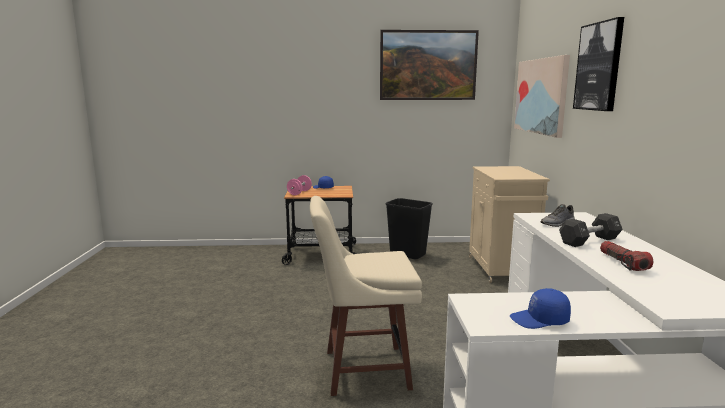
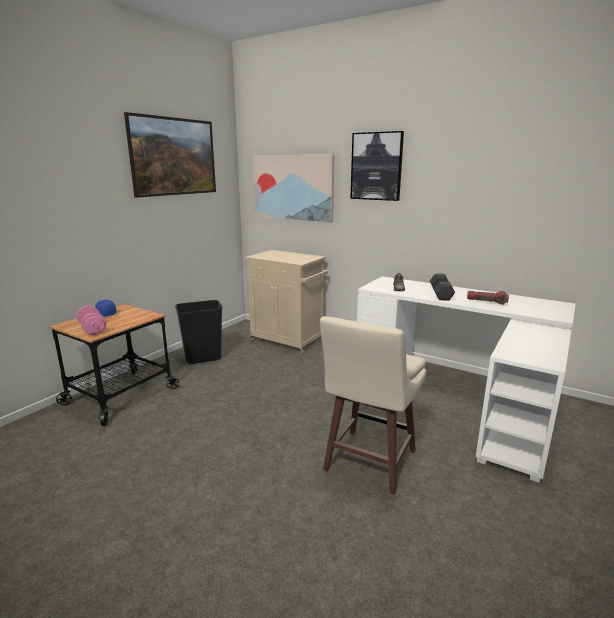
camera: 55 degrees left, 5 degrees up
blue cap [510,288,571,329] -> none

